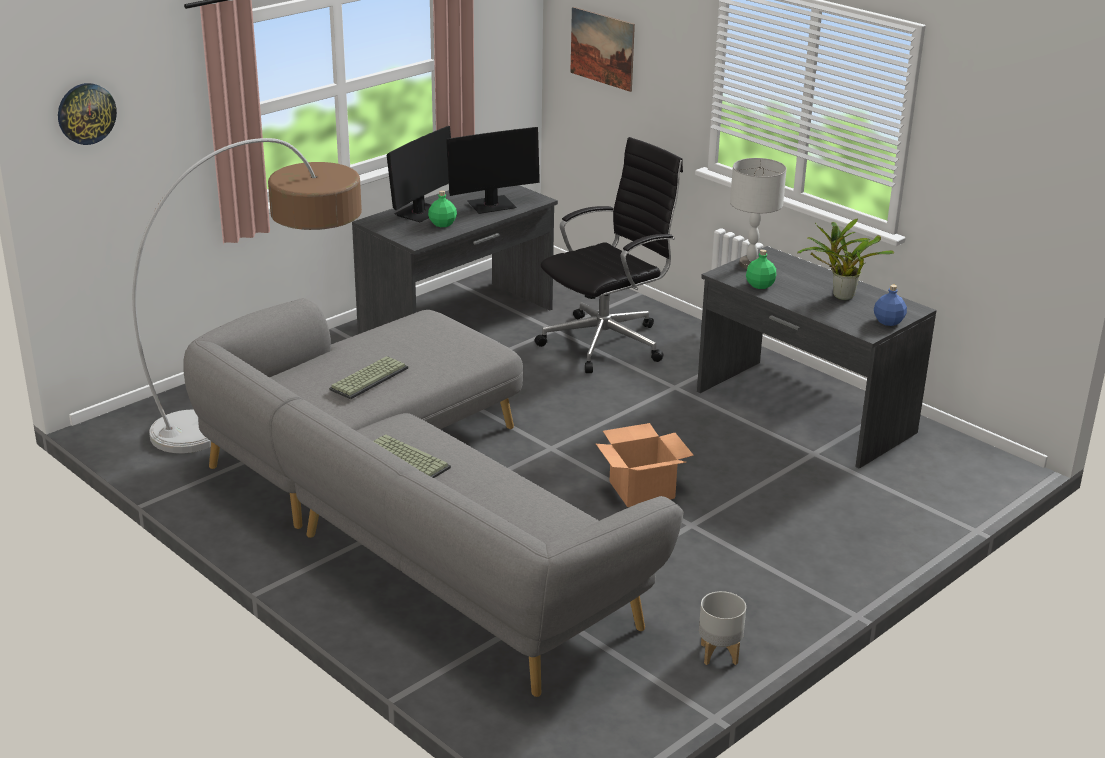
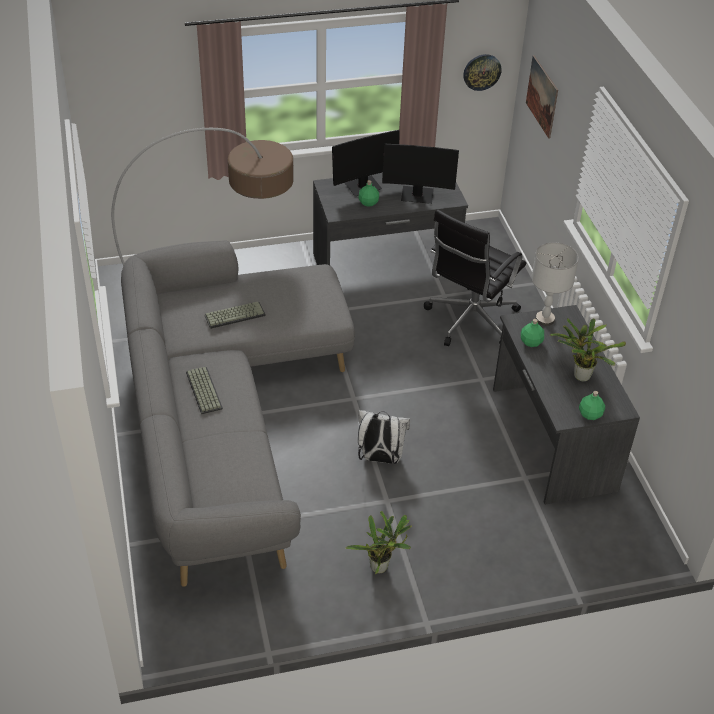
camera: 30 degrees right, 15 degrees up
wall clock [58,83,117,145] -> wall clock moved to [463,54,502,91]
black office chair [535,137,683,373] -> black office chair turned 135 degrees clockwise [424,209,526,346]
cardboard box [596,423,694,507] -> white backpack [358,410,410,464]
grey planter [699,591,746,665] -> none
blue bottle [874,284,907,326] -> green bottle [579,391,605,420]
none -> potted plant [345,511,412,574]

